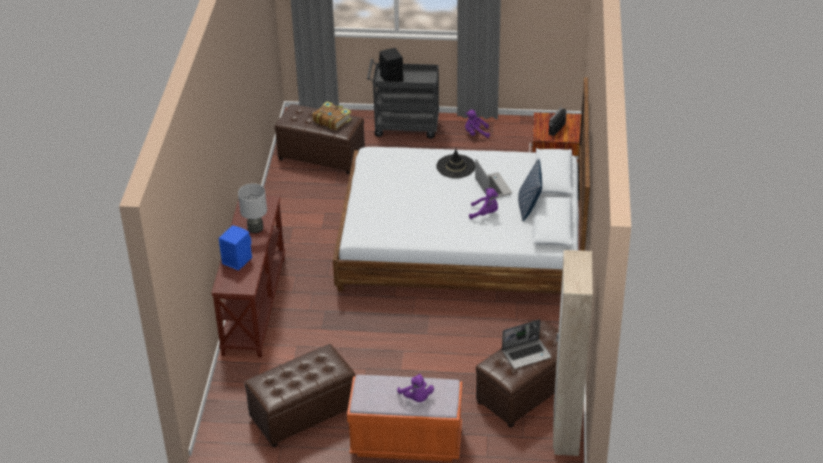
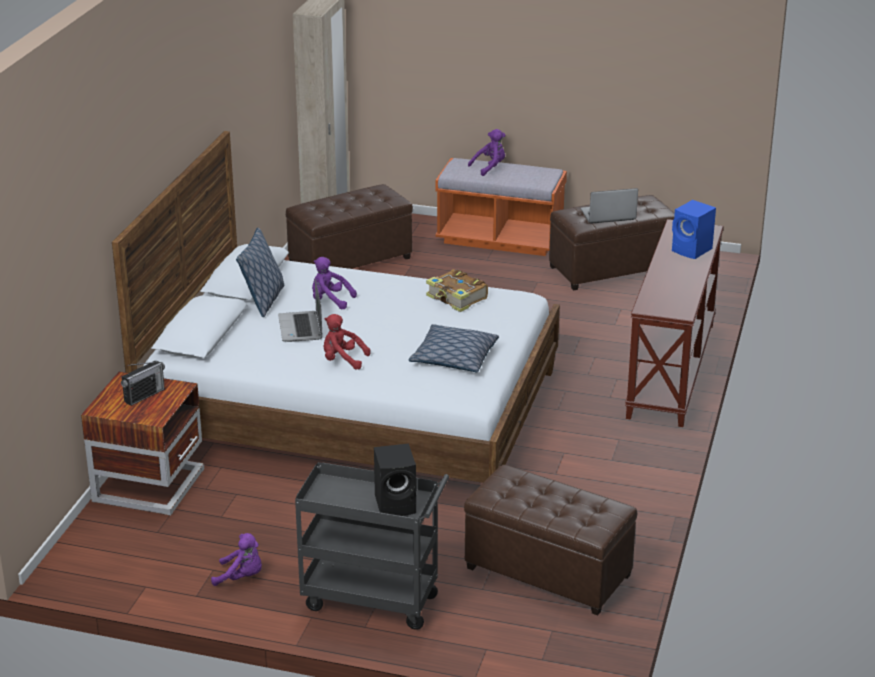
camera: 170 degrees left, 10 degrees down
grey table lamp [238,184,267,233] -> none
book [313,102,351,130] -> book moved to [426,269,488,312]
purple plush toy [397,374,434,402] -> purple plush toy turned 75 degrees clockwise [468,129,506,176]
black hat [436,148,475,178] -> red plush toy [324,314,370,370]
laptop [502,319,551,369] -> laptop moved to [581,188,638,223]
none -> pillow [408,324,499,372]

